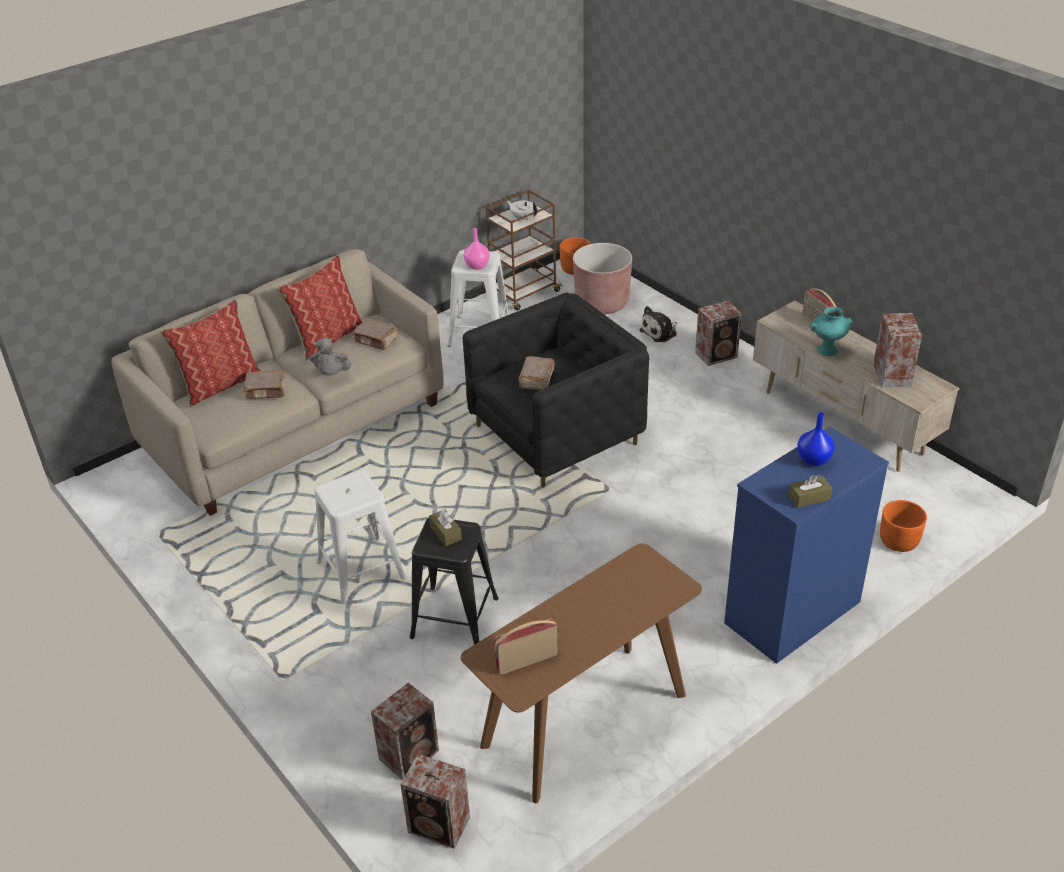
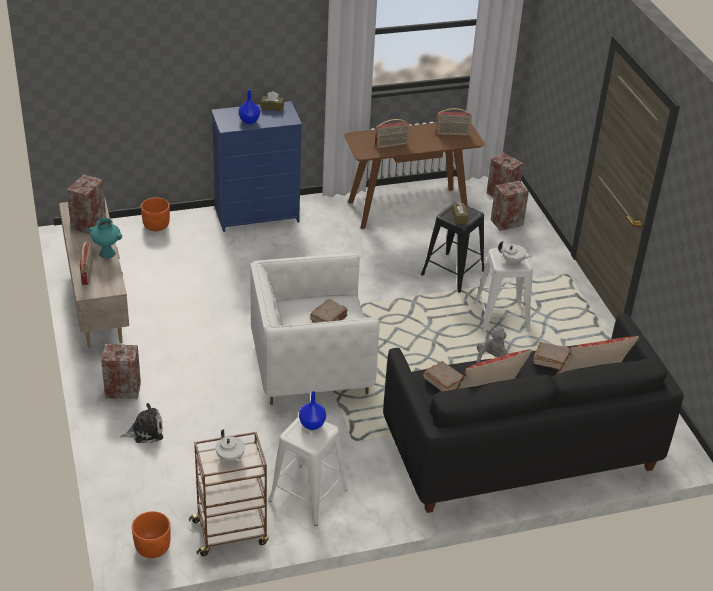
camera: 160 degrees left, 0 degrees up
beige sofa [111,249,444,516] -> black sofa [383,313,683,513]
pink vase [463,228,490,270] -> blue vase [299,391,326,430]
black armchair [463,293,649,487] -> white armchair [250,253,380,405]
brown planter [573,243,632,314] -> none
none -> radio [375,119,409,148]
none -> white teapot [498,241,532,265]

